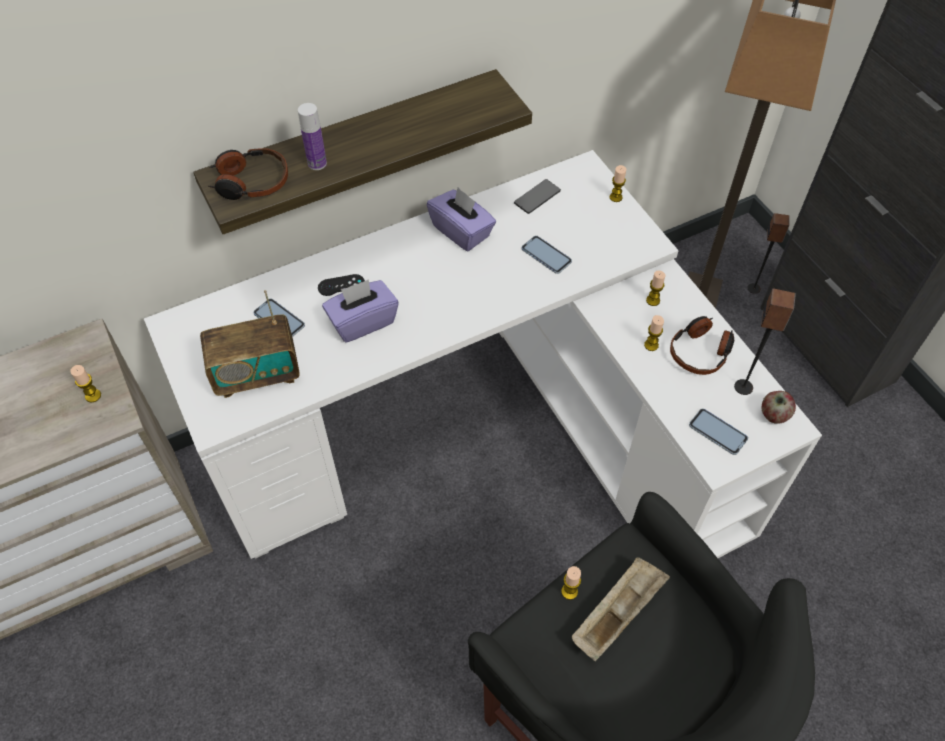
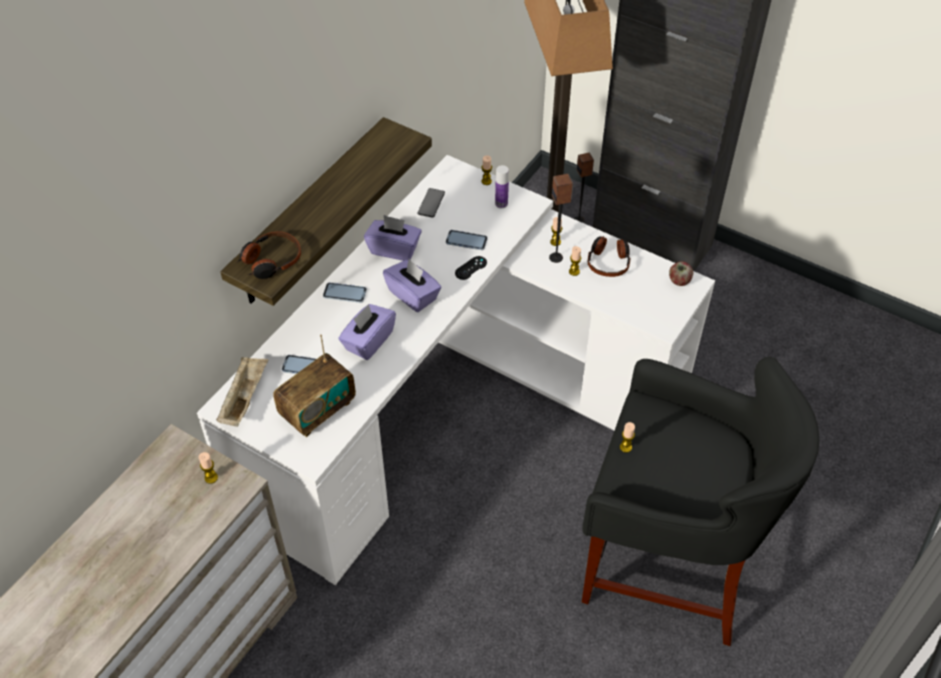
camera: 30 degrees left, 5 degrees down
bottle [298,103,327,170] -> bottle moved to [495,165,509,208]
black game controller [318,274,365,296] -> black game controller moved to [455,256,487,280]
beige tray [572,557,670,661] -> beige tray moved to [216,357,268,427]
phone [689,409,748,455] -> phone moved to [323,283,367,303]
speaker [734,288,796,395] -> speaker moved to [549,174,573,263]
none -> purple tissue box [383,259,442,312]

